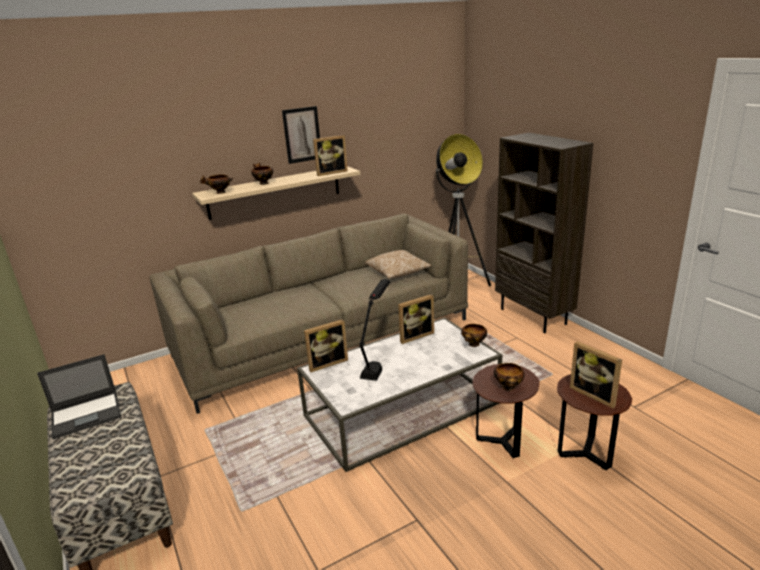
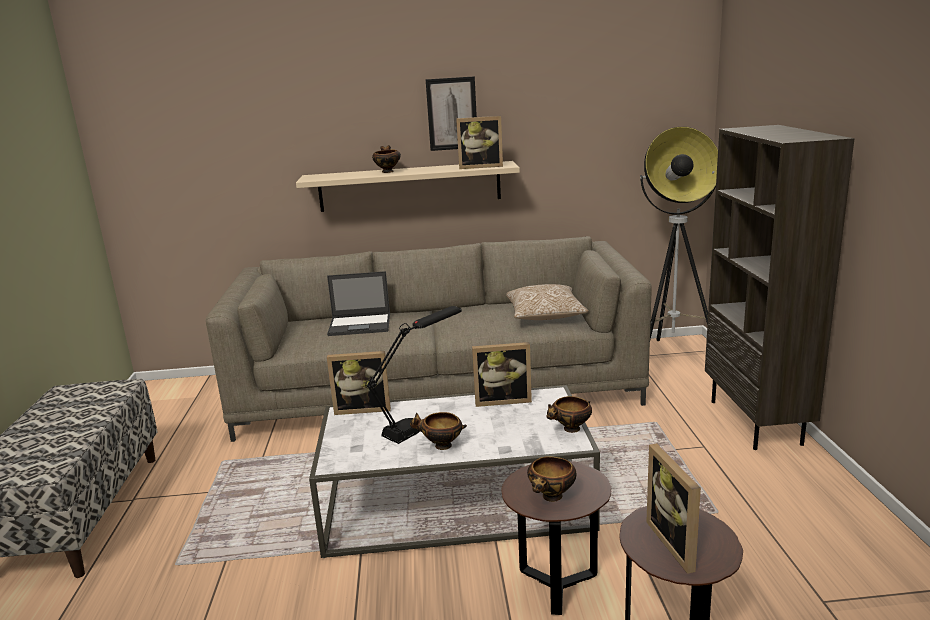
camera: 25 degrees right, 5 degrees down
laptop [37,354,121,439] -> laptop moved to [327,271,390,336]
bowl [200,174,233,194] -> bowl moved to [410,412,467,450]

